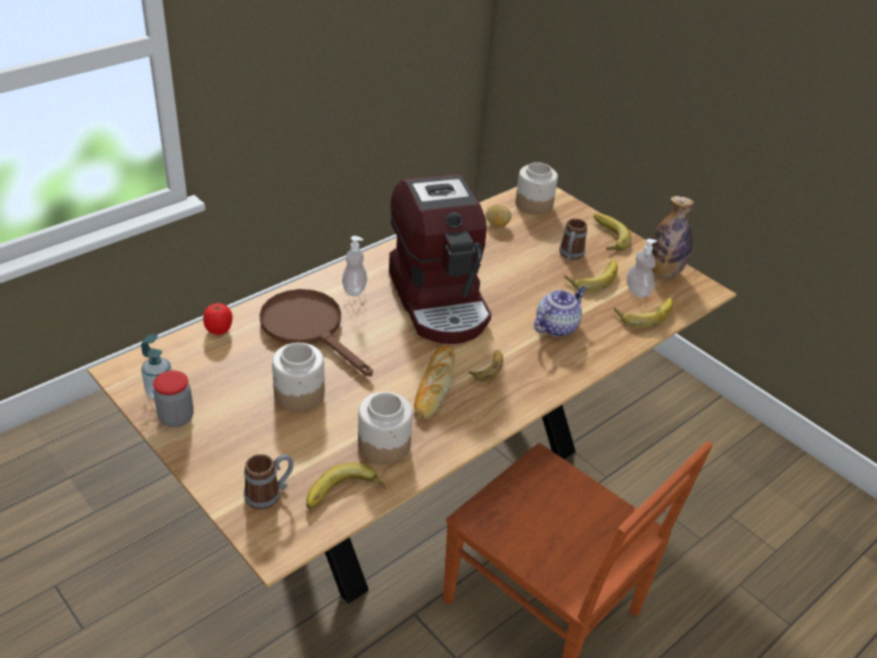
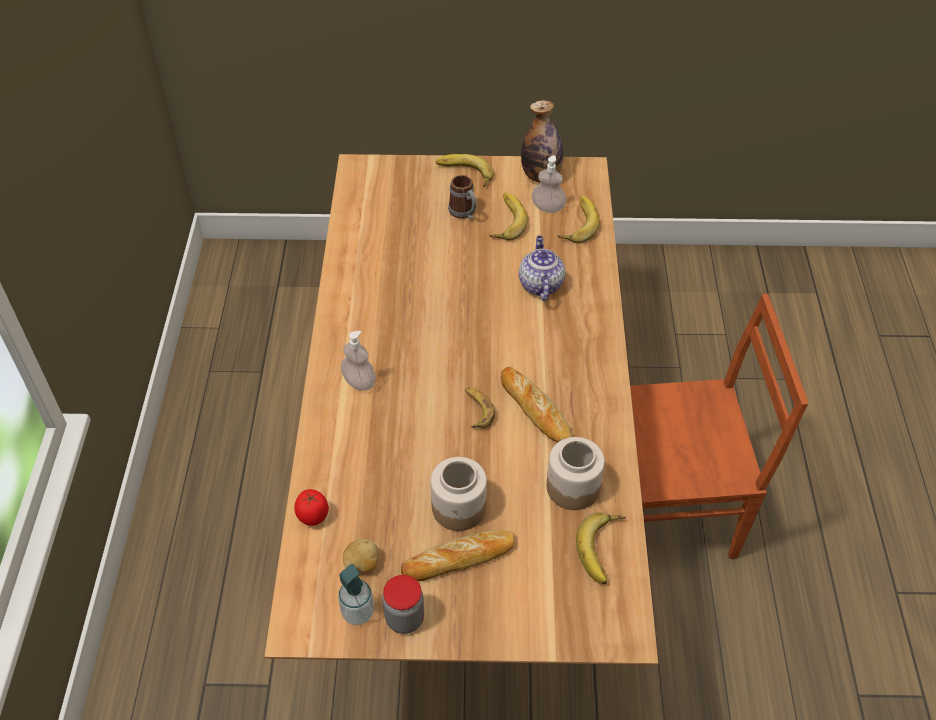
camera: 45 degrees left, 10 degrees up
mug [244,454,294,510] -> none
brown frying pan [259,289,373,376] -> none
coffee machine [389,174,492,344] -> none
banana [469,350,503,381] -> banana moved to [465,388,495,428]
potato [485,204,512,227] -> potato moved to [343,539,379,572]
jar [515,162,558,215] -> none
none -> bread [401,530,515,582]

